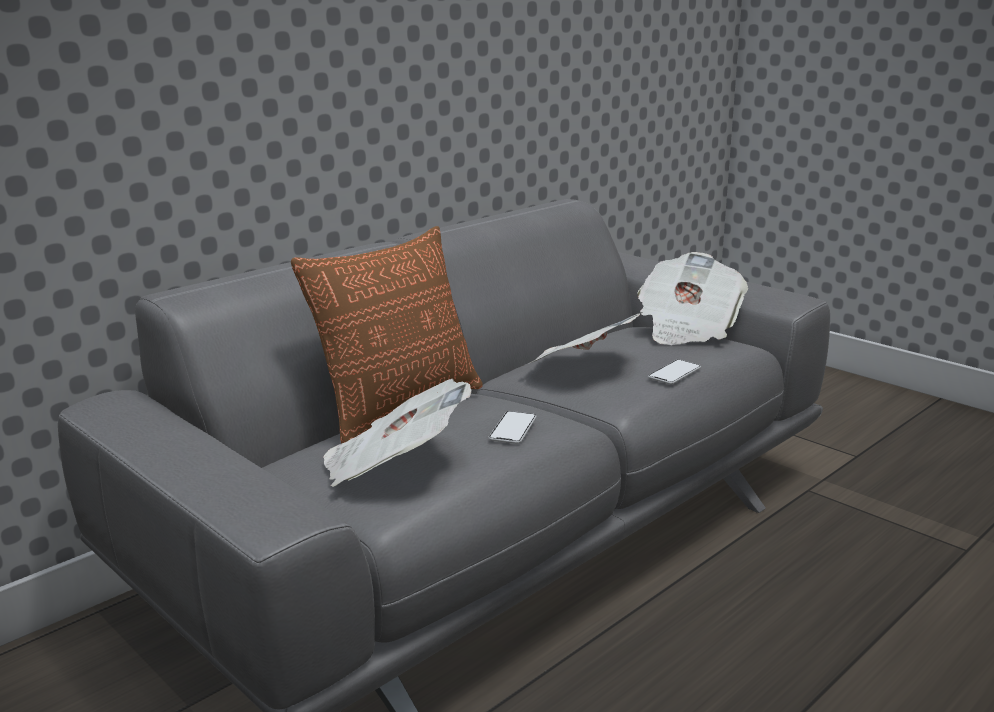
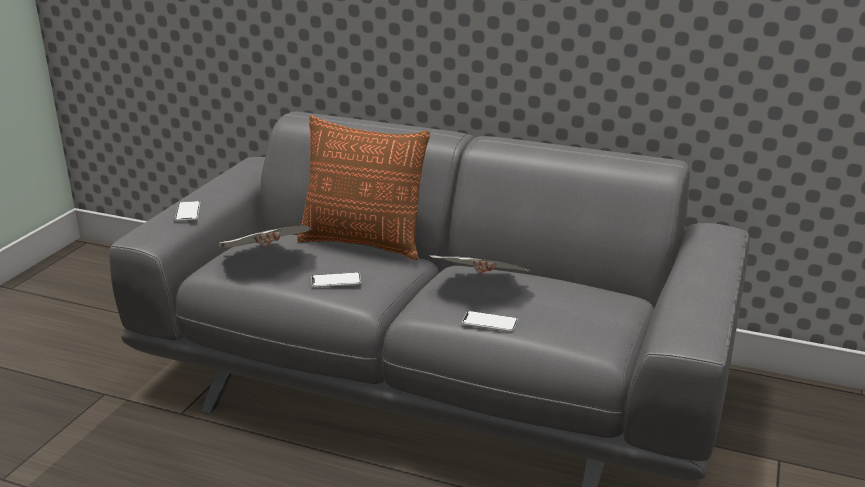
camera: 65 degrees right, 5 degrees up
newspaper [637,252,748,345] -> none
none -> phone [175,201,201,221]

